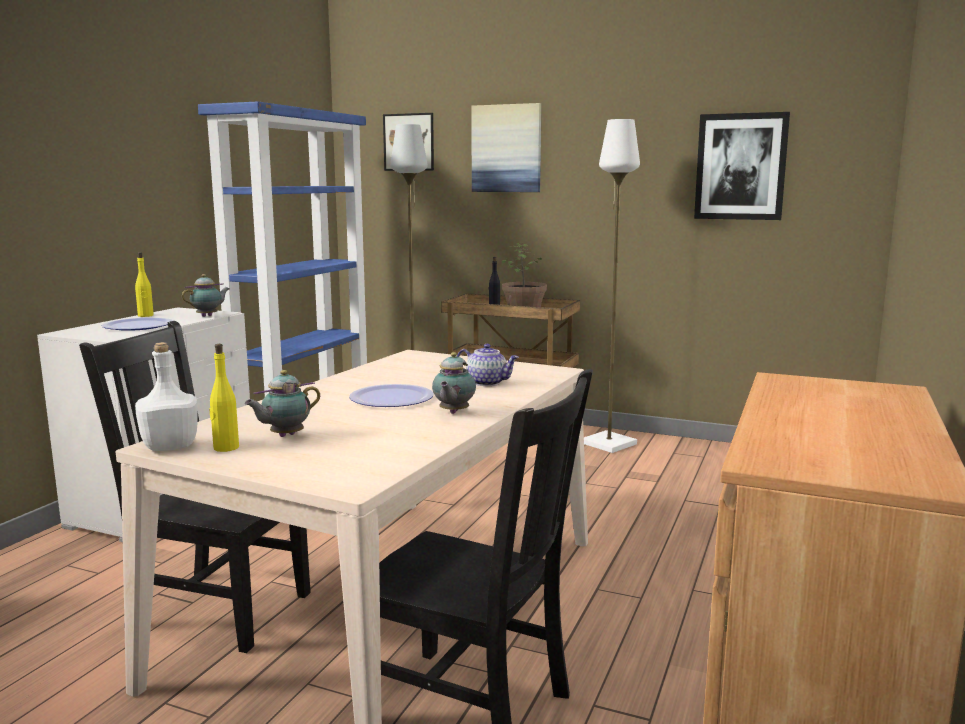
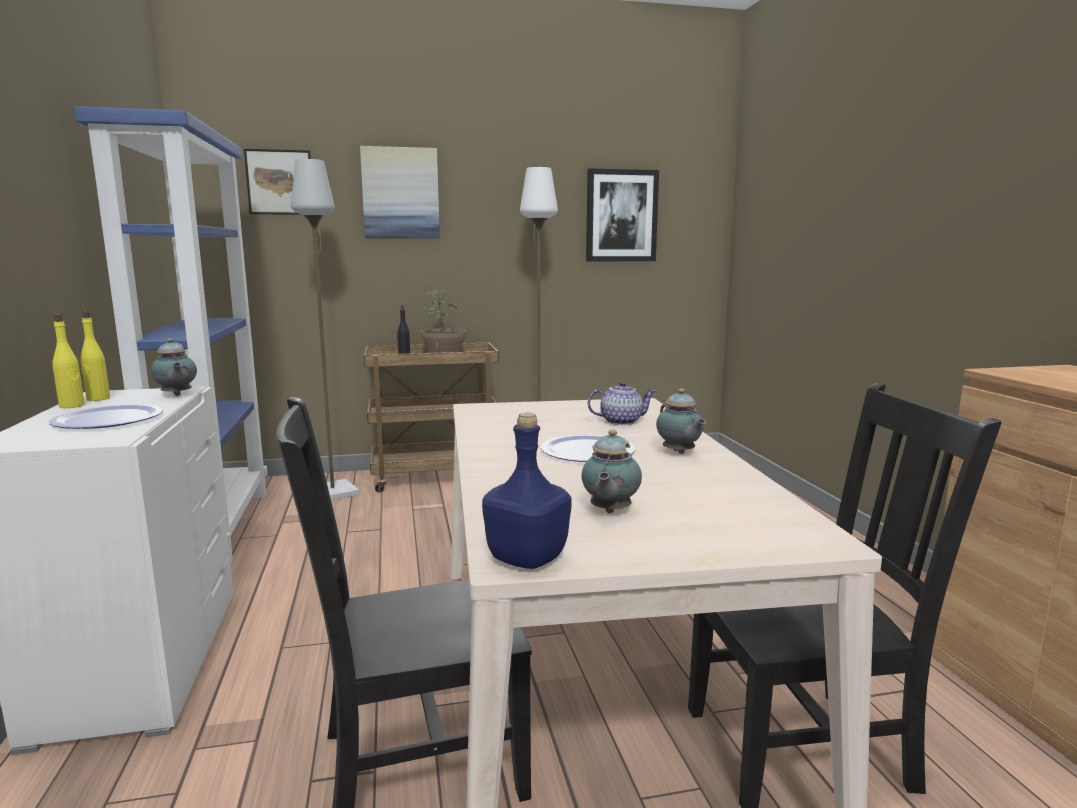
camera: 35 degrees left, 0 degrees up
white bottle [135,342,198,451] -> blue bottle [482,413,572,569]
teapot [182,274,229,317] -> teapot turned 135 degrees clockwise [151,338,197,396]
yellow bottle [209,344,239,452] -> yellow bottle moved to [80,310,110,401]

